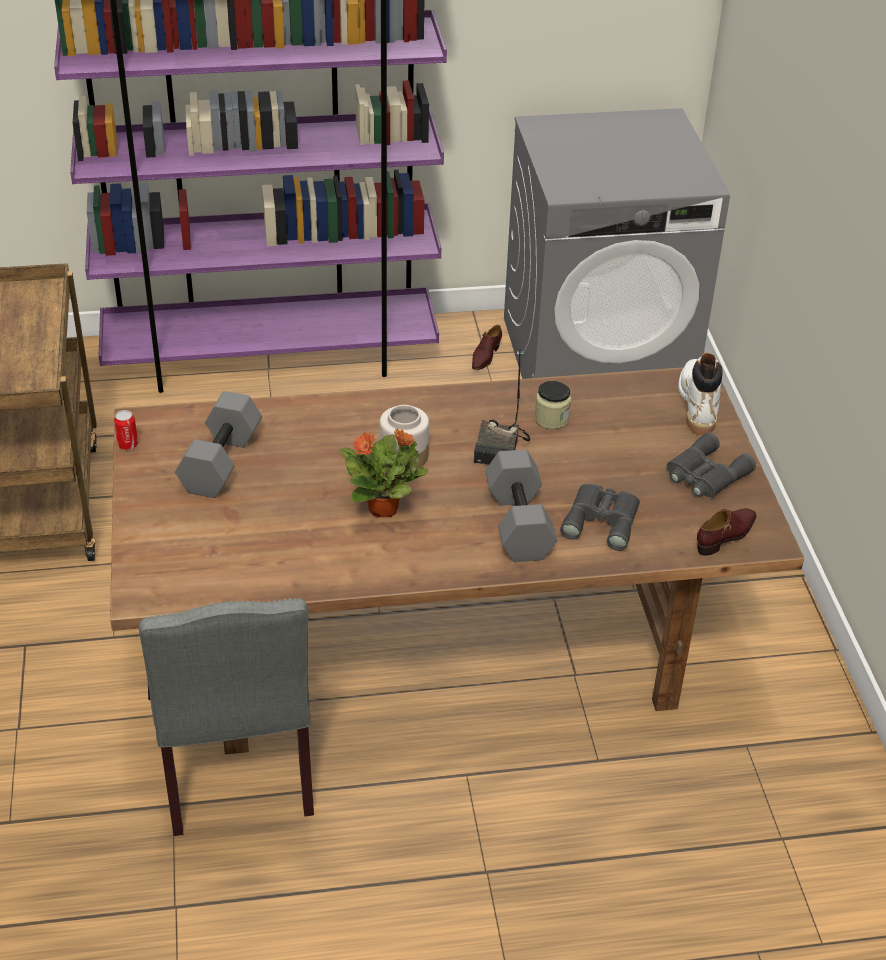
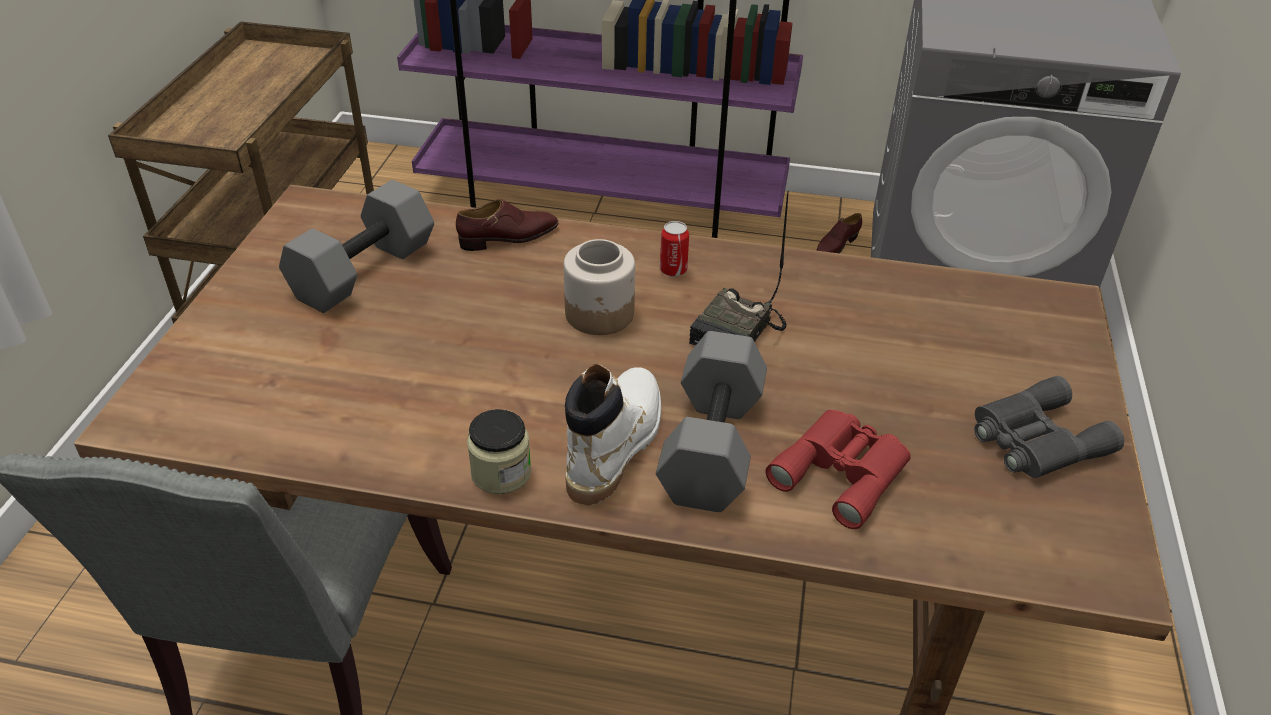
camera: 20 degrees right, 0 degrees up
can [114,410,138,450] -> can moved to [660,221,689,277]
potted plant [338,429,428,517] -> none
jar [535,381,571,429] -> jar moved to [467,409,531,494]
grey binoculars [560,484,640,551] -> red binoculars [766,410,911,529]
white boot [678,353,723,436] -> white boot moved to [565,364,661,505]
brown shoe [697,508,756,555] -> brown shoe moved to [456,199,559,251]

